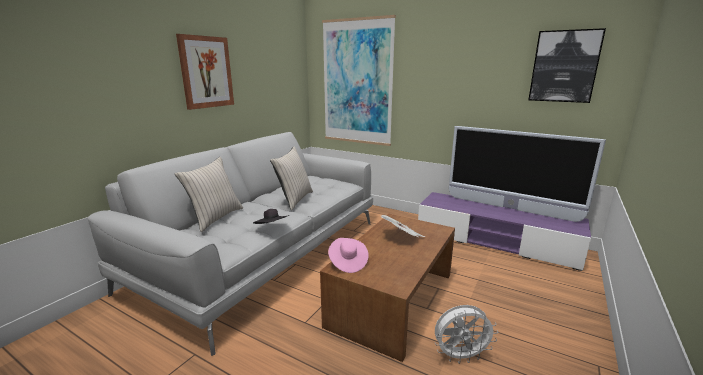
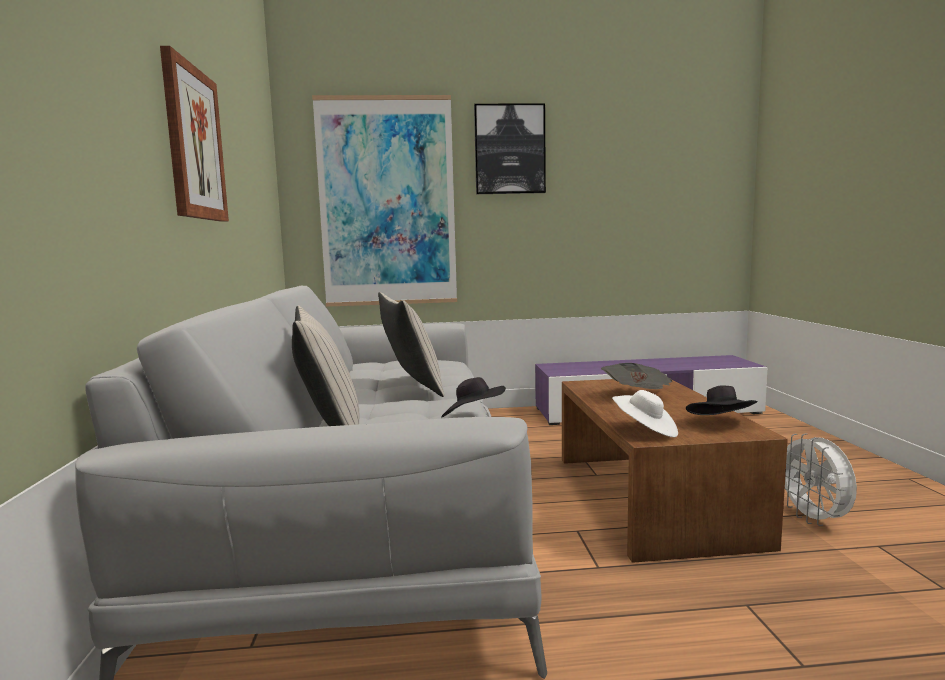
camera: 35 degrees left, 10 degrees down
pink hat [328,238,369,273] -> white hat [612,390,678,437]
white fan [435,305,499,364] -> white fan turned 120 degrees clockwise [785,433,857,526]
television [449,126,606,222] -> none
picture [528,28,606,103] -> picture moved to [474,103,546,194]
none -> black hat [686,385,758,415]

